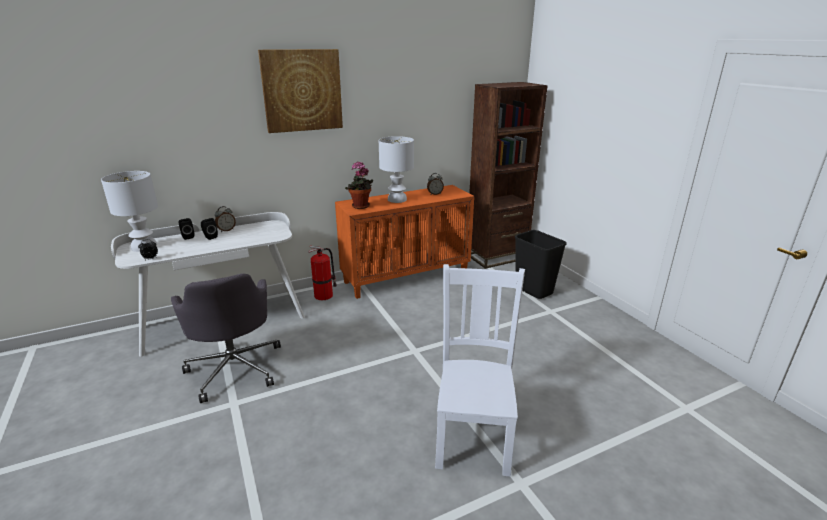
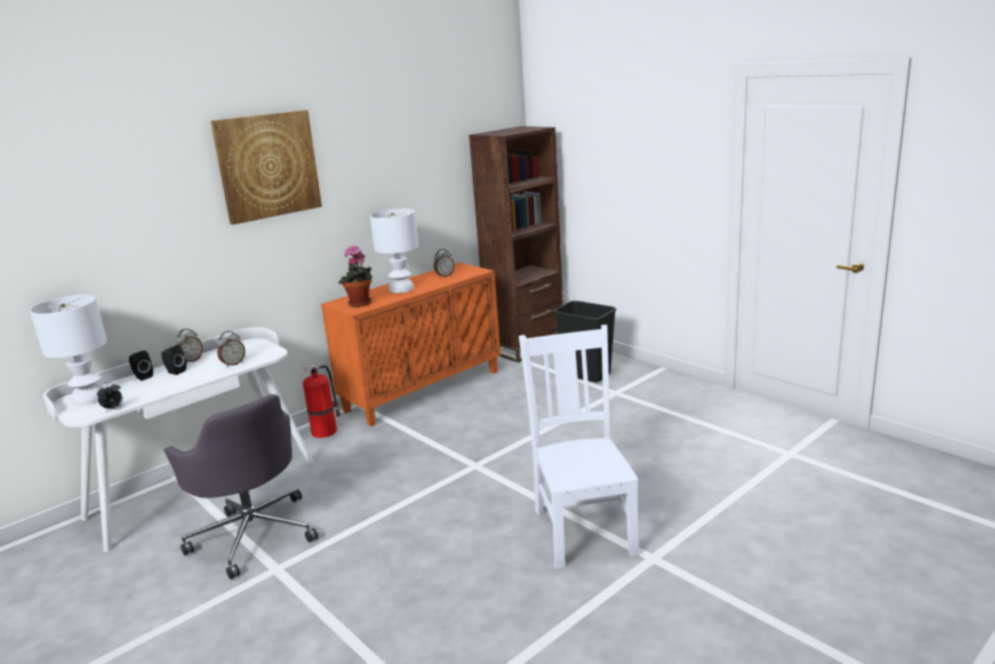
camera: 15 degrees left, 5 degrees down
none -> alarm clock [217,331,245,367]

